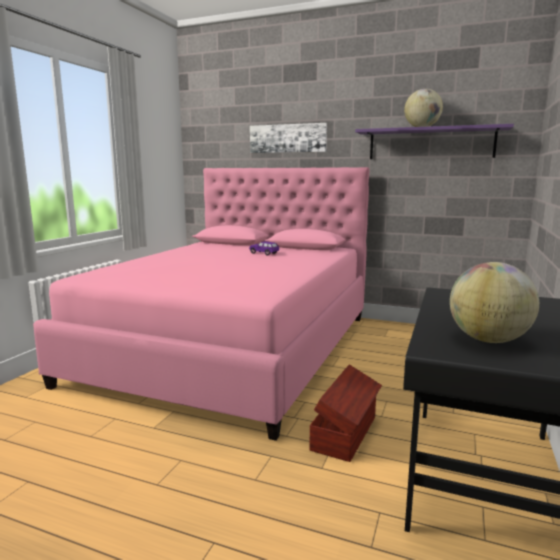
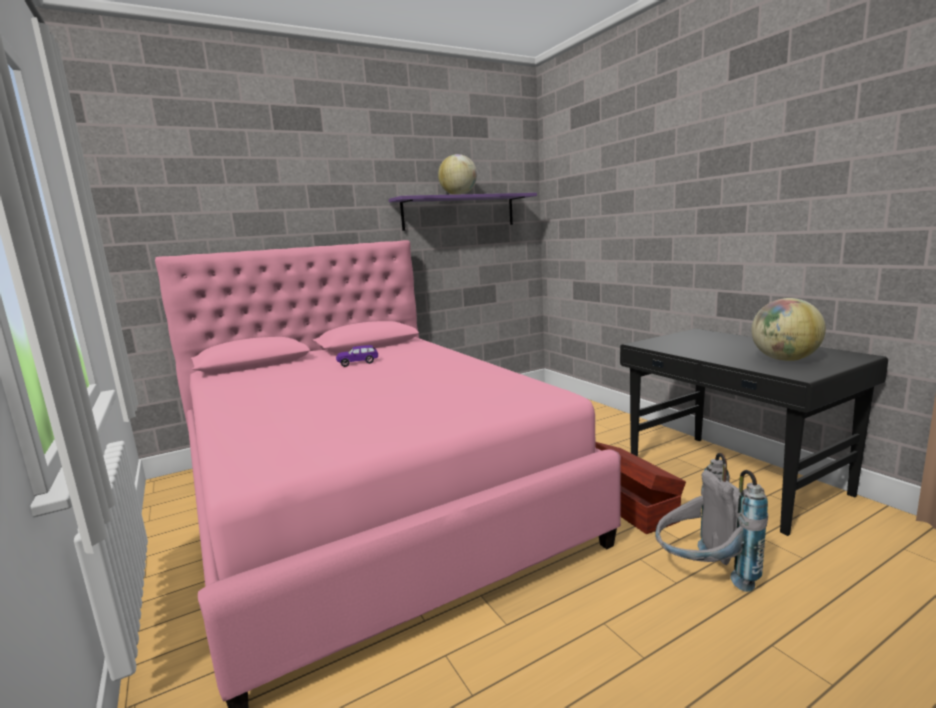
camera: 50 degrees left, 0 degrees up
picture [250,123,327,153] -> none
none -> grey backpack [655,453,768,592]

